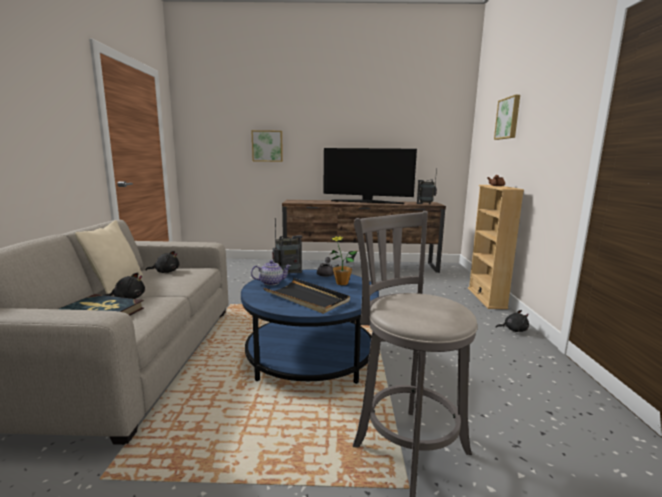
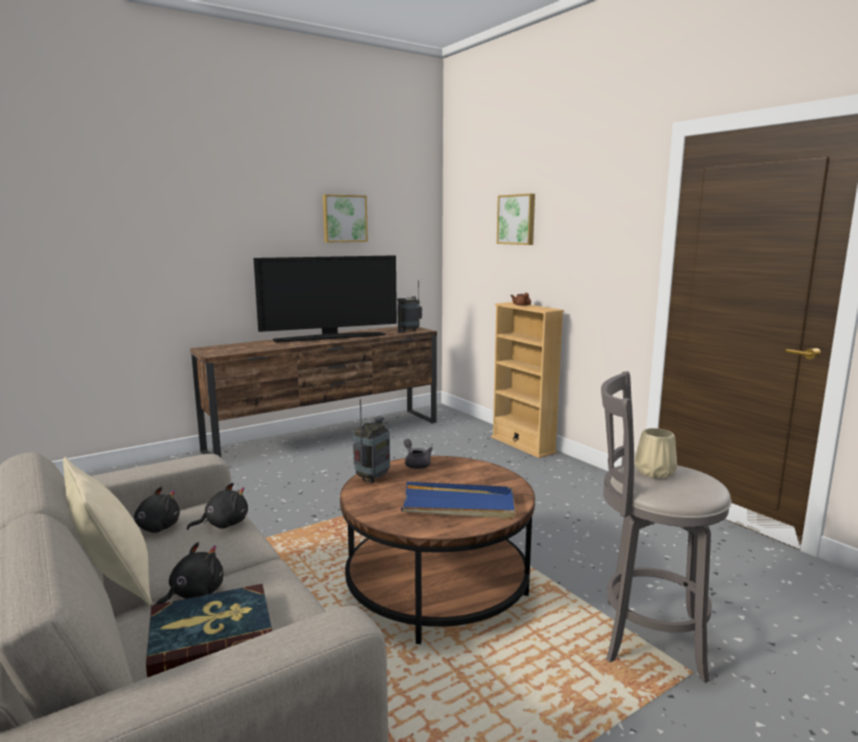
camera: 35 degrees left, 0 degrees up
blue coffee table [241,270,379,384] -> brown coffee table [340,456,535,644]
picture [251,130,283,162] -> picture moved to [323,194,368,242]
teapot [251,260,291,286] -> none
black tray [264,278,350,314] -> blue tray [401,481,516,519]
potted plant [330,236,357,285] -> none
black plush toy [496,310,529,332] -> black plush toy moved to [187,483,248,530]
none -> beige vase [634,428,677,479]

